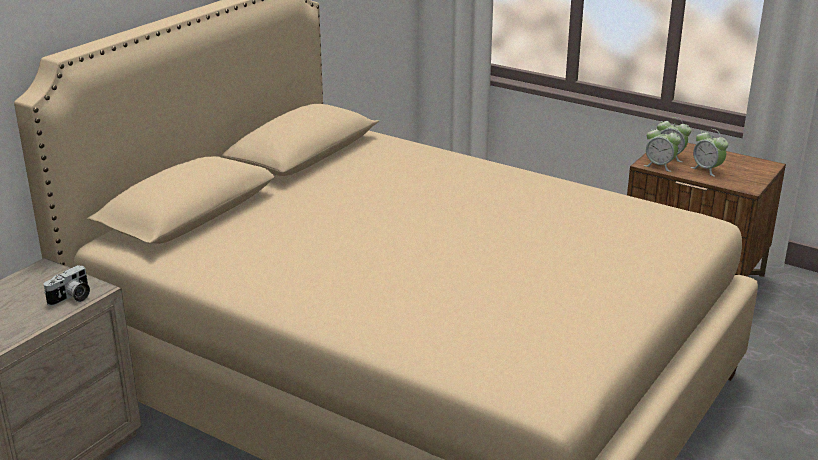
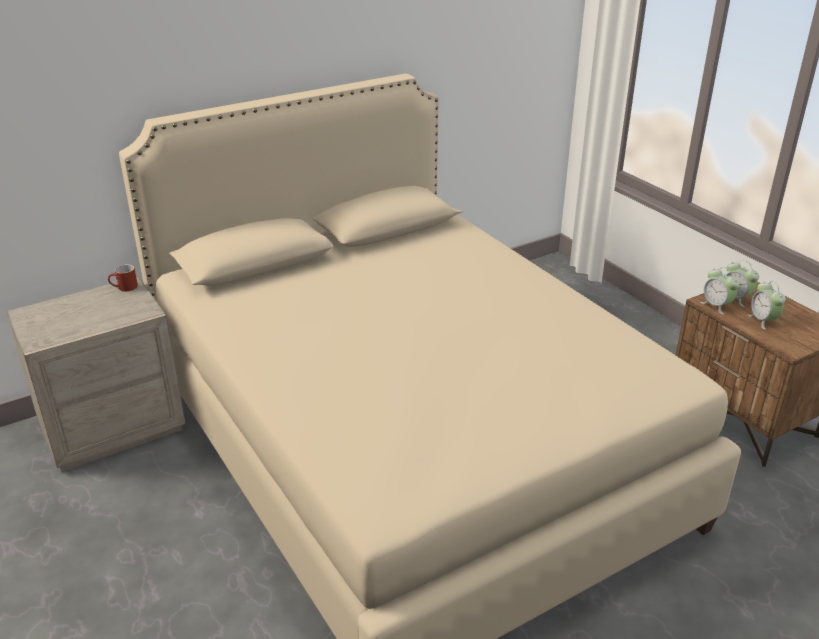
camera: 25 degrees right, 5 degrees up
camera [44,265,90,306] -> none
none -> red mug [108,264,138,292]

